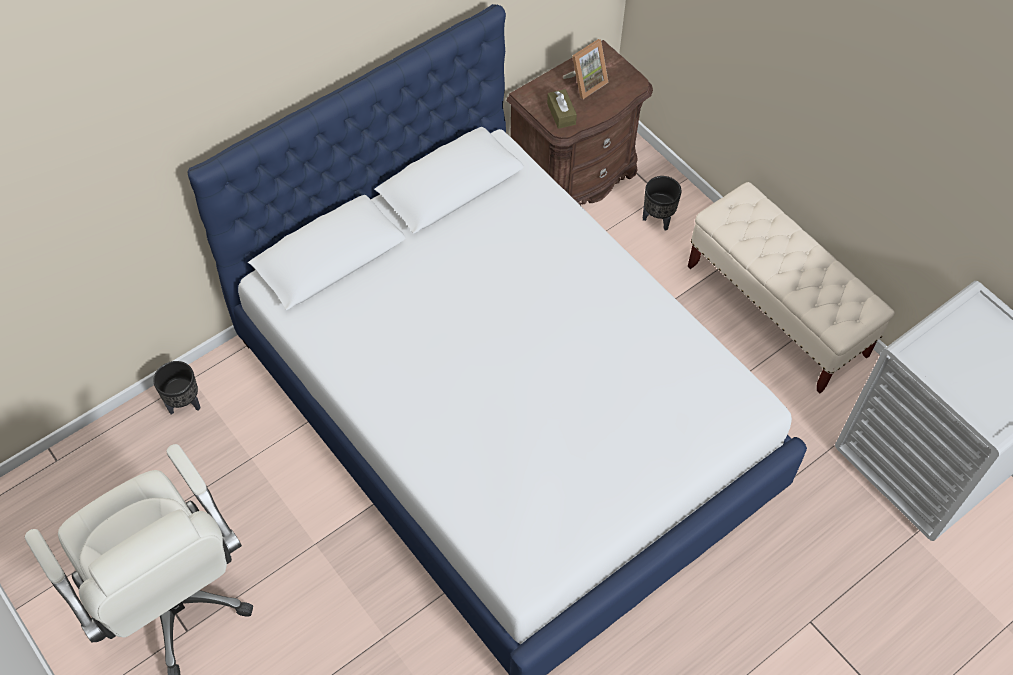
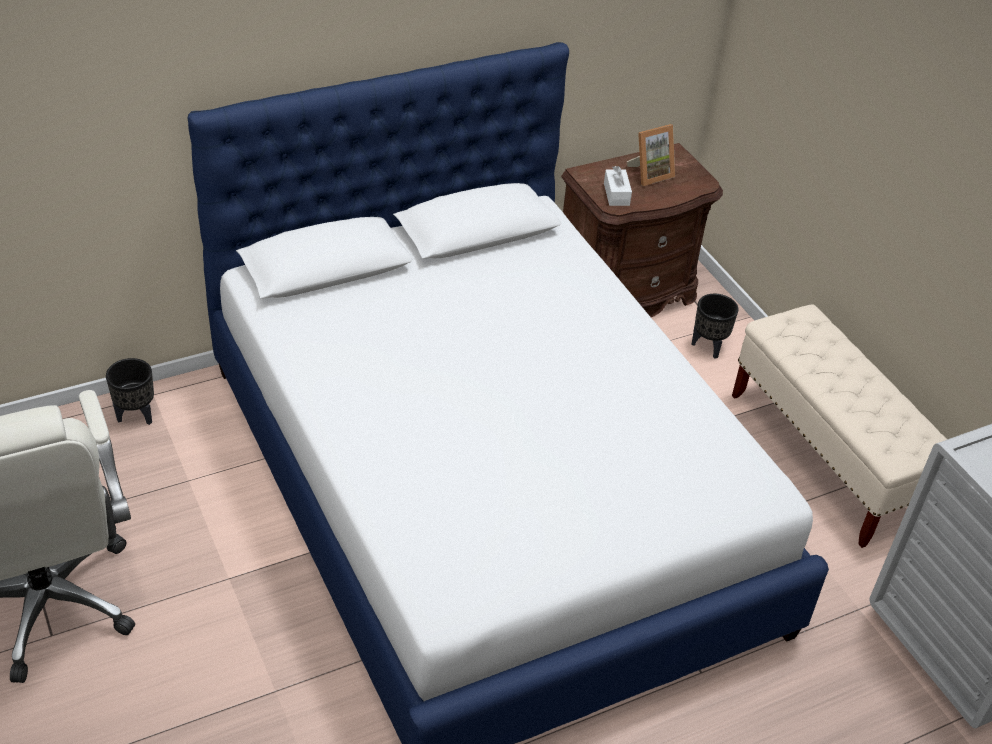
camera: 10 degrees right, 15 degrees down
brown tissue box [547,89,577,129] -> white tissue box [604,166,632,206]

